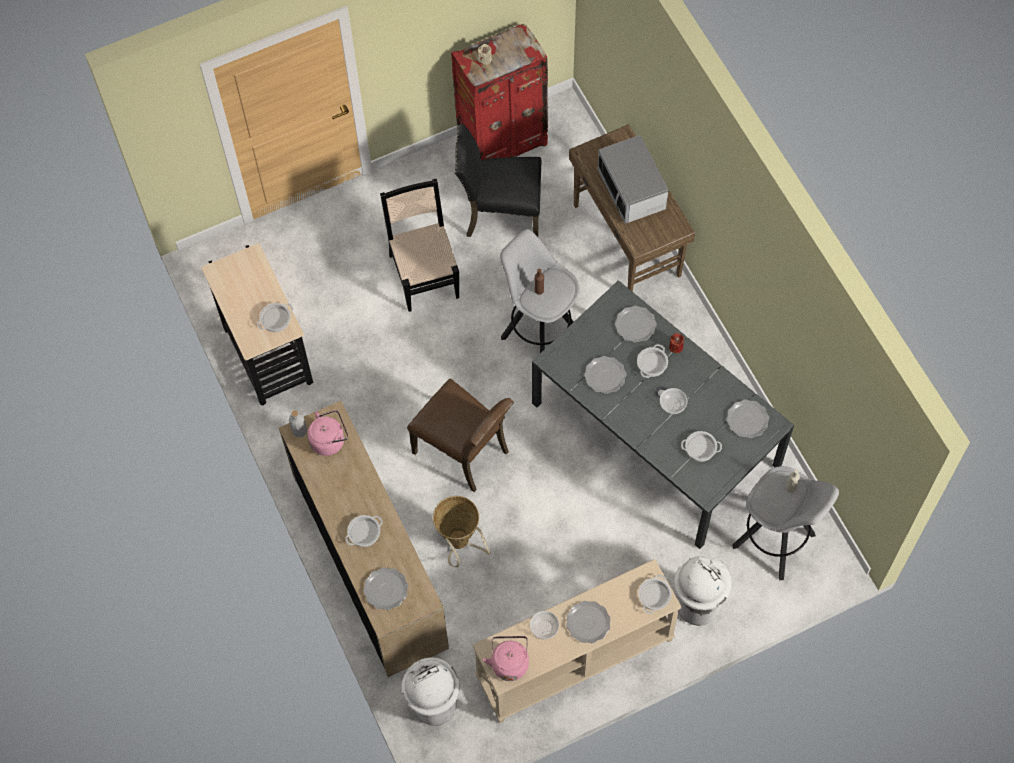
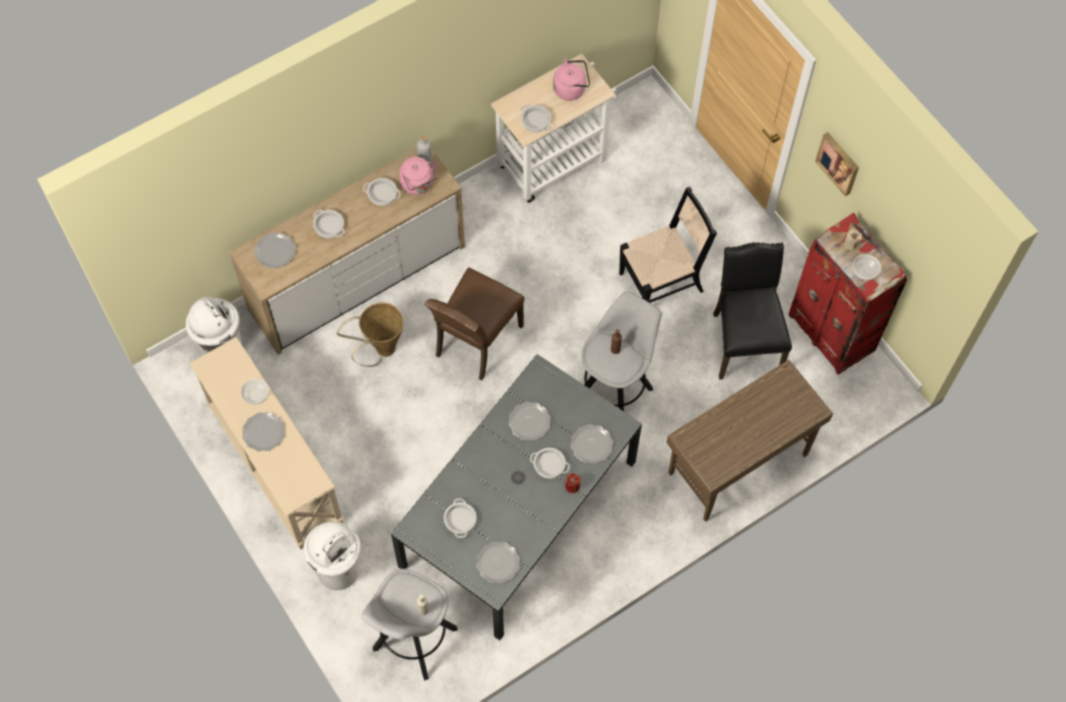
camera: 80 degrees right, 0 degrees up
black cart [201,243,313,406] -> white cart [491,54,617,203]
pink kettle [483,636,529,681] -> pink kettle moved to [553,59,590,101]
microwave [598,135,669,224] -> none
cooking pot [638,575,672,614] -> cooking pot moved to [363,178,401,206]
bowl [660,388,687,414] -> bowl moved to [853,254,881,280]
none -> picture [815,132,859,196]

